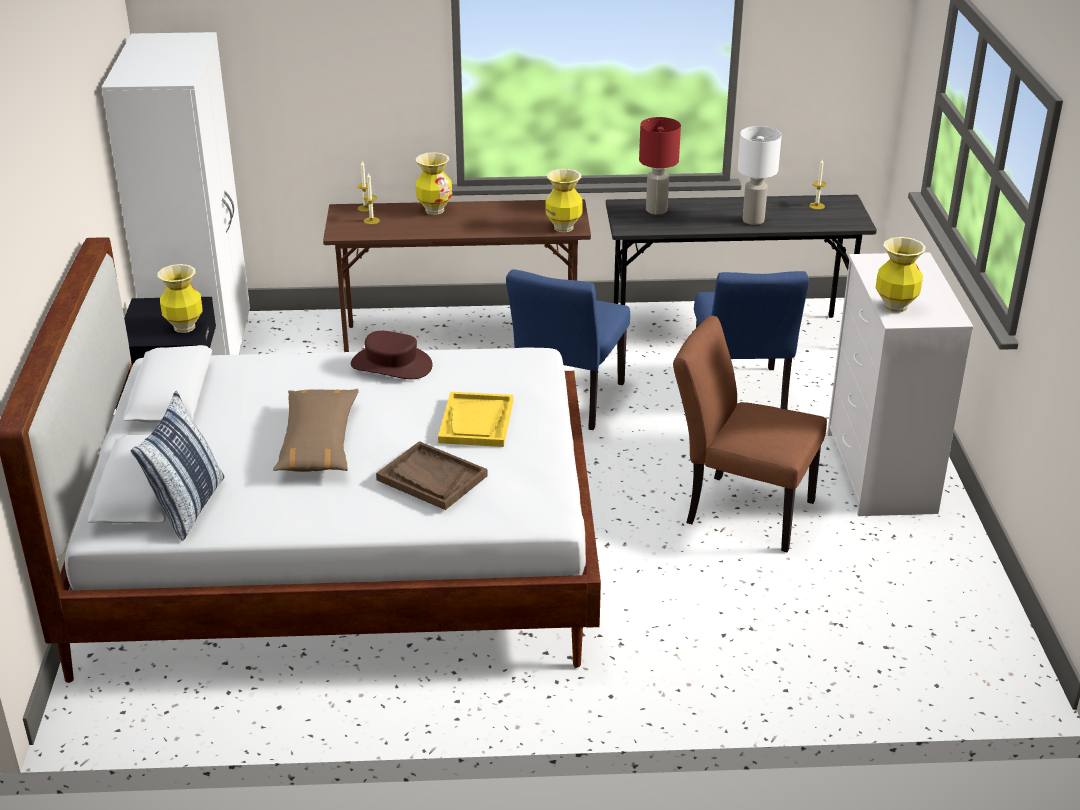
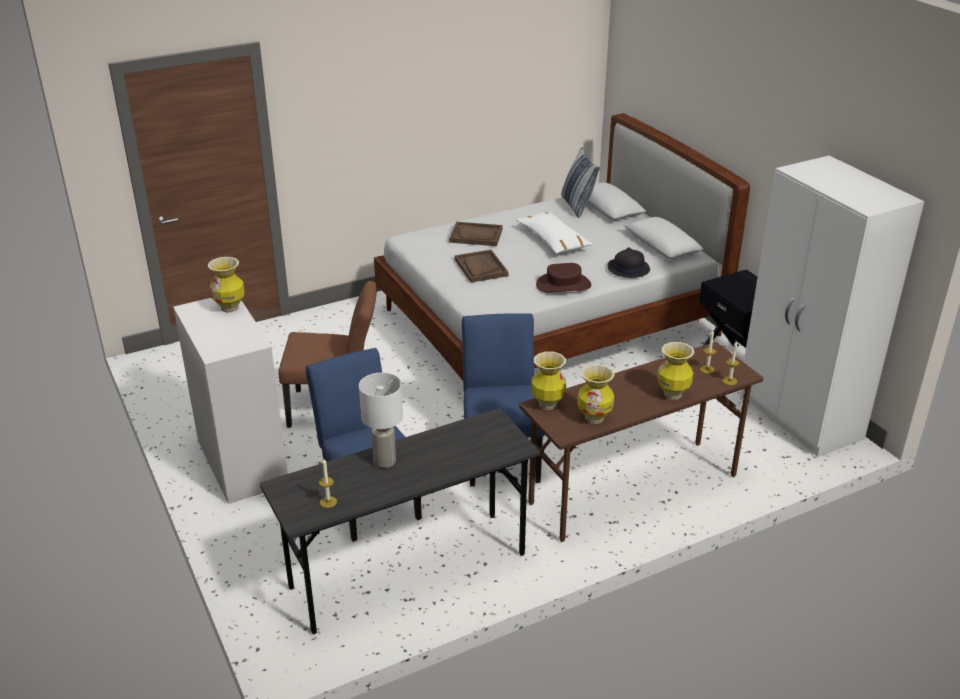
camera: 155 degrees right, 0 degrees up
vase [158,264,203,333] -> vase moved to [577,364,615,424]
brown pillow [273,389,359,472] -> white pillow [516,212,593,254]
yellow tray [438,392,513,447] -> brown tray [455,250,508,283]
red table lamp [639,117,681,215] -> none
none -> black hat [607,248,650,278]

